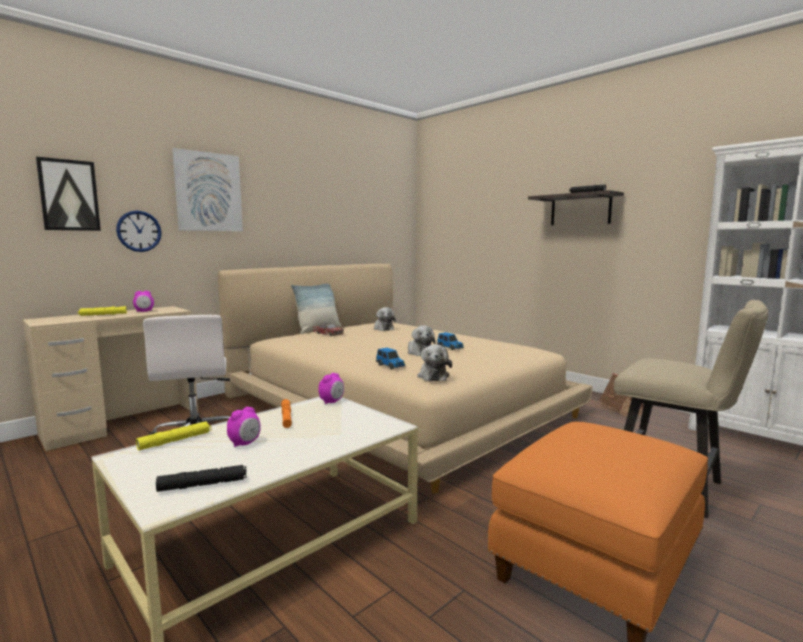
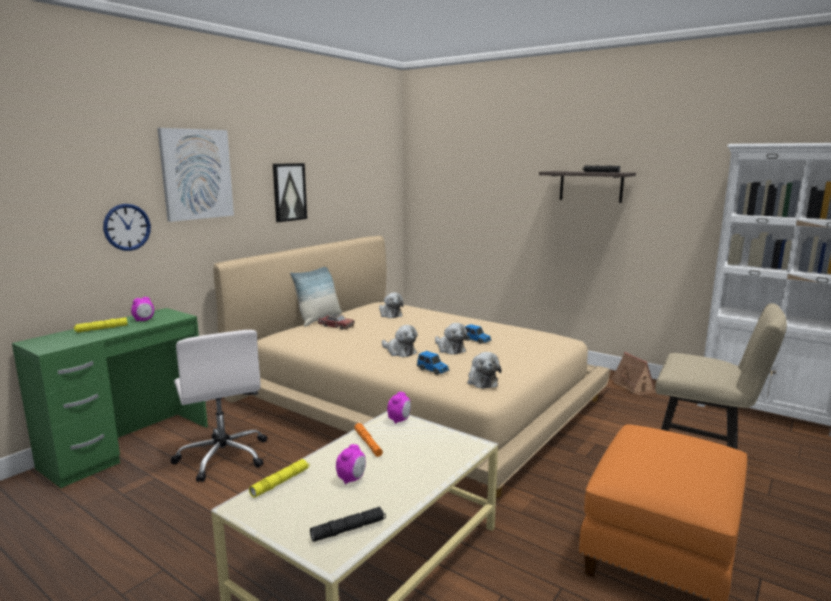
camera: 10 degrees left, 5 degrees up
beige desk [23,306,198,451] -> green desk [12,308,208,488]
picture [36,157,101,231] -> picture moved to [273,163,307,222]
none -> plush toy [382,325,418,357]

